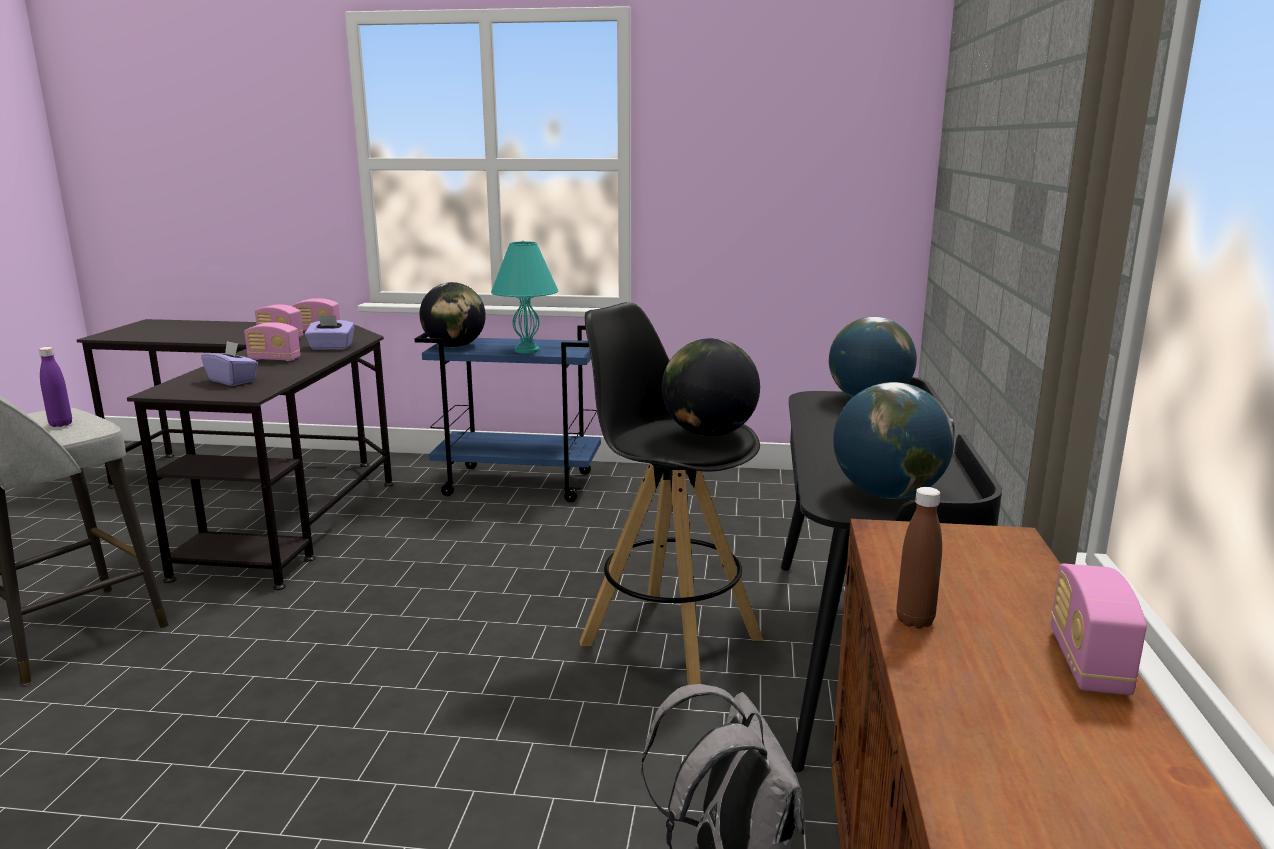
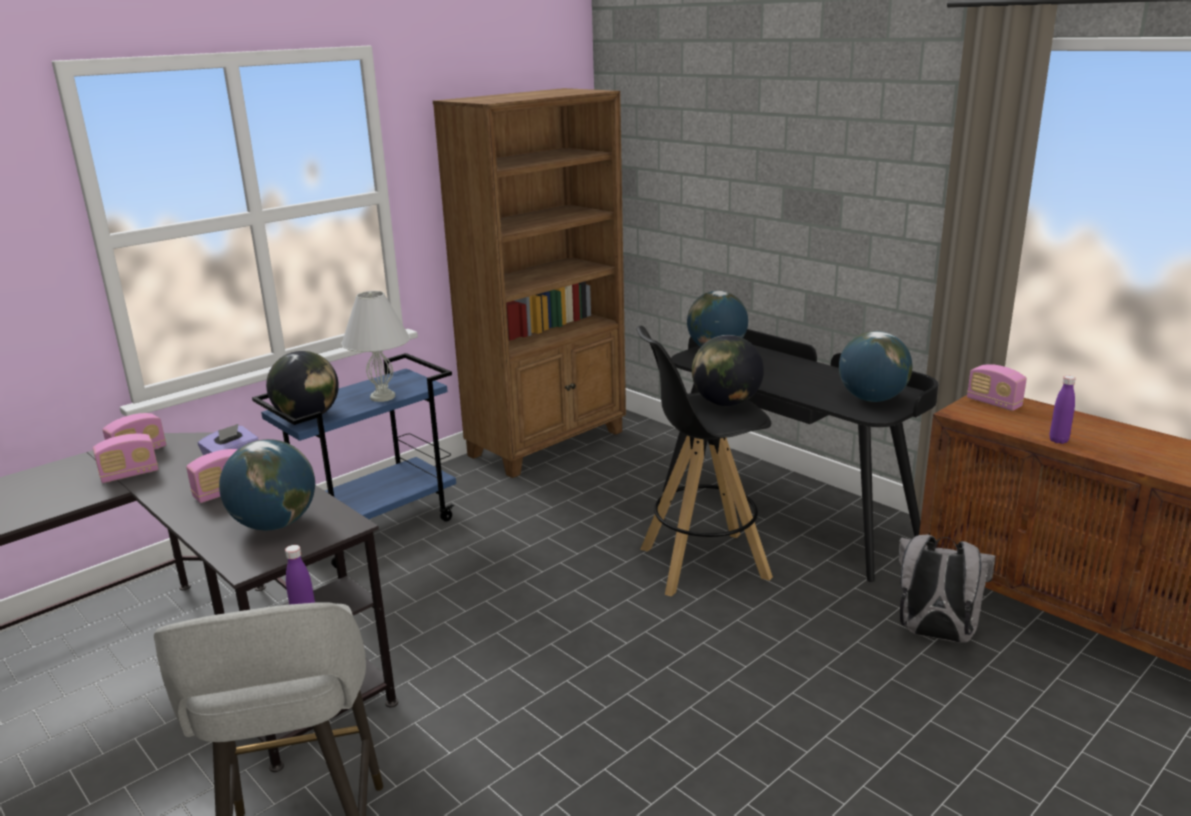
camera: 50 degrees left, 5 degrees up
purple tissue box [201,341,258,386] -> globe [219,439,315,530]
turquoise table lamp [491,240,558,354] -> white table lamp [341,291,410,402]
brown bottle [896,487,942,629] -> purple bottle [1049,375,1076,444]
radio [1050,564,1147,695] -> radio moved to [967,364,1027,411]
none -> brown bookcase [433,88,626,478]

